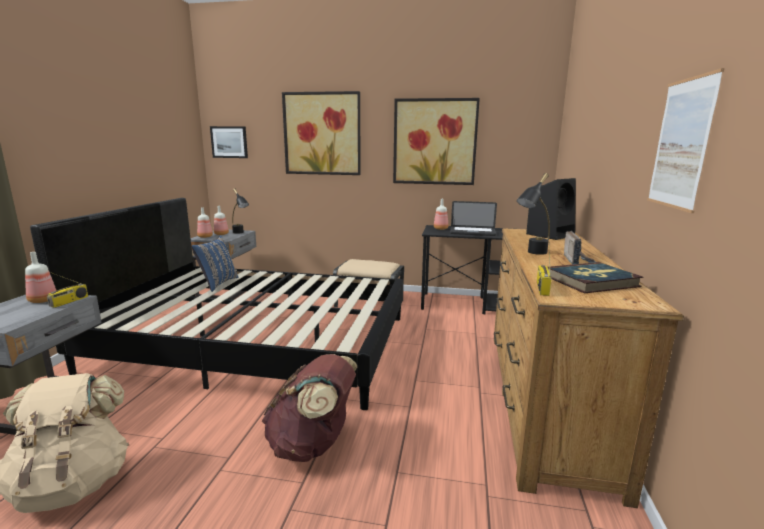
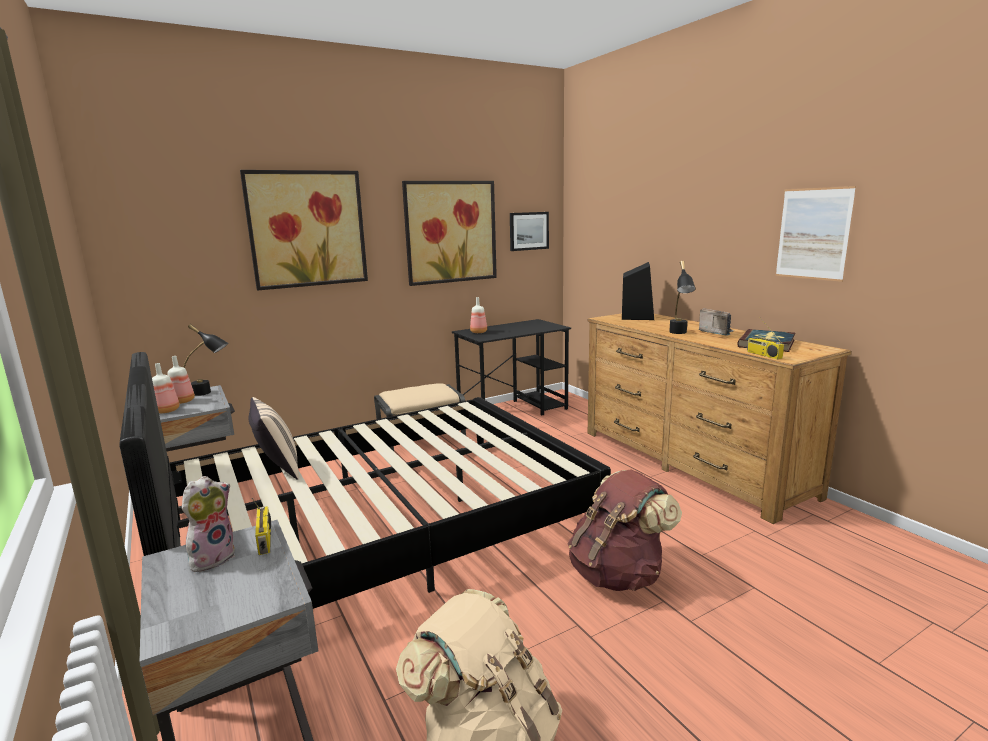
camera: 40 degrees left, 0 degrees up
bottle [25,252,57,303] -> plush toy [182,476,235,572]
blue pillow [191,236,238,292] -> beige pillow [248,397,299,480]
picture [210,126,248,158] -> picture moved to [510,212,549,251]
laptop [450,201,497,236] -> none

